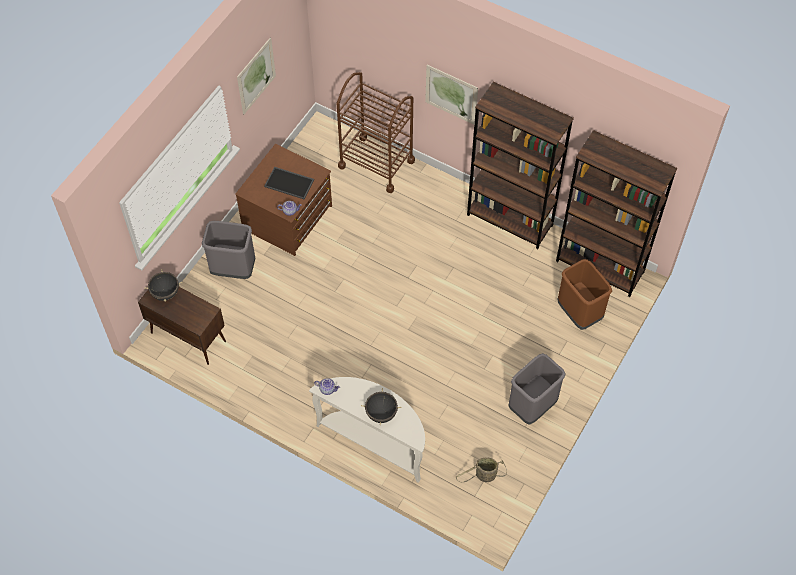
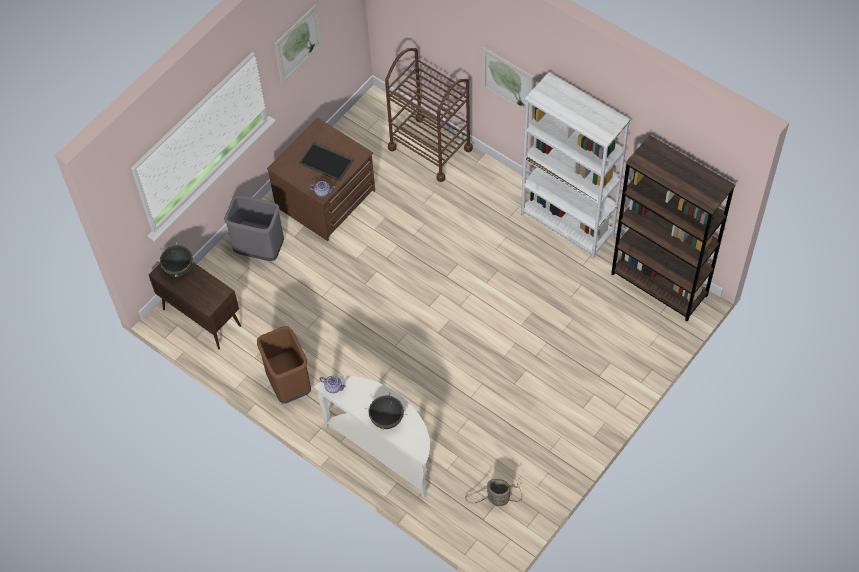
camera: 10 degrees right, 0 degrees up
brown bookcase [467,82,574,249] -> white bookcase [521,72,630,259]
grey trash can [508,353,566,425] -> none
brown trash can [557,259,612,330] -> brown trash can moved to [257,326,311,404]

